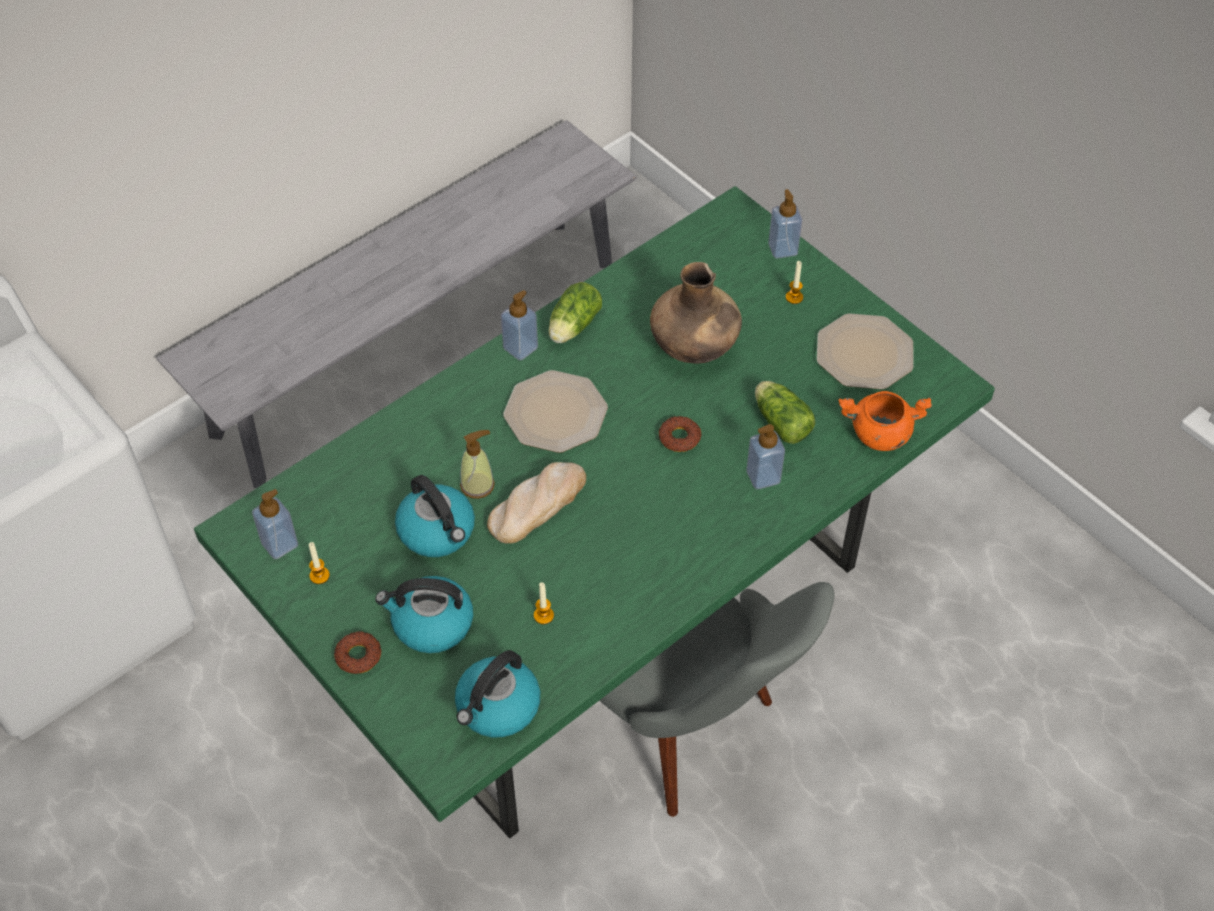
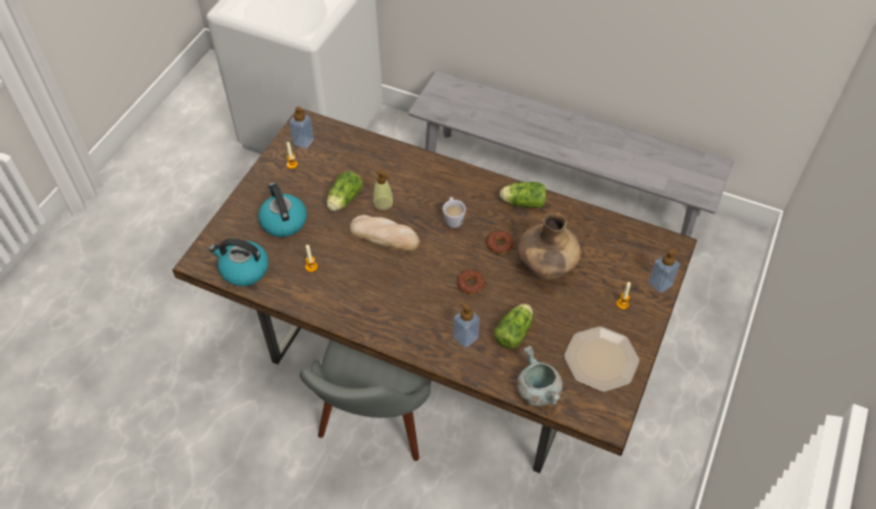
camera: 65 degrees right, 0 degrees up
green dining table [194,186,995,838] -> brown dining table [173,109,697,473]
donut [334,631,381,674] -> donut moved to [486,231,514,254]
kettle [395,475,475,557] -> lettuce [327,171,363,211]
soap dispenser [501,290,538,361] -> none
plate [503,370,608,453] -> white mug [443,197,466,228]
orange cooking pot [839,391,932,451] -> grey cooking pot [517,346,563,406]

